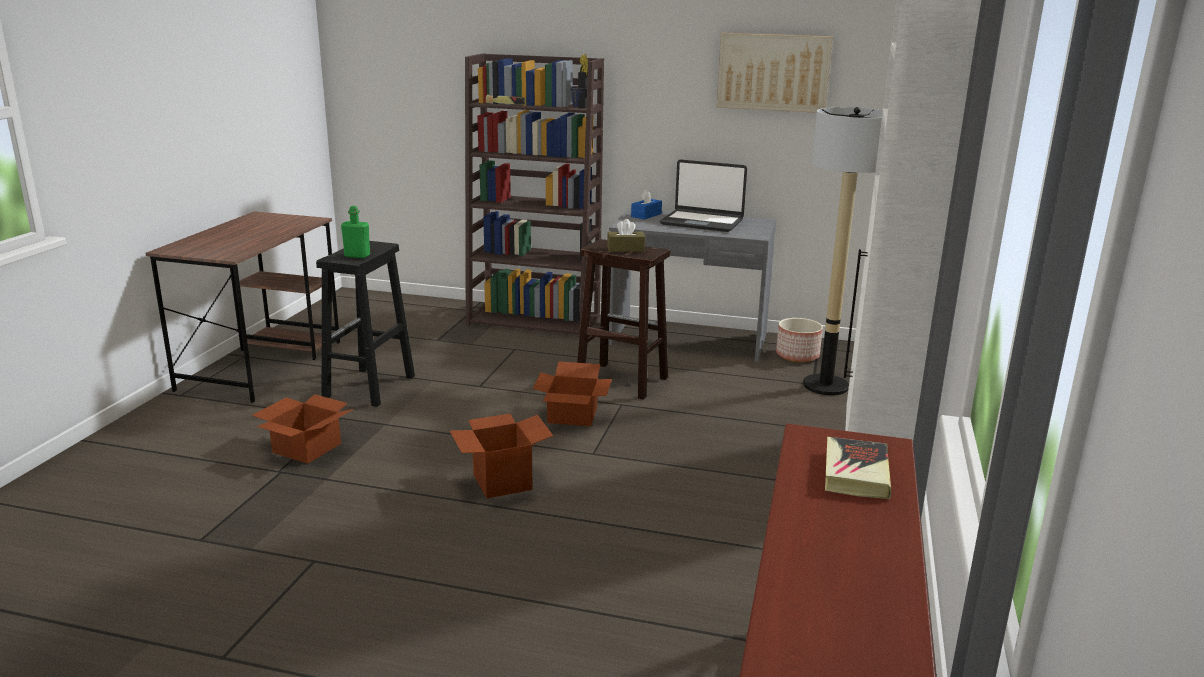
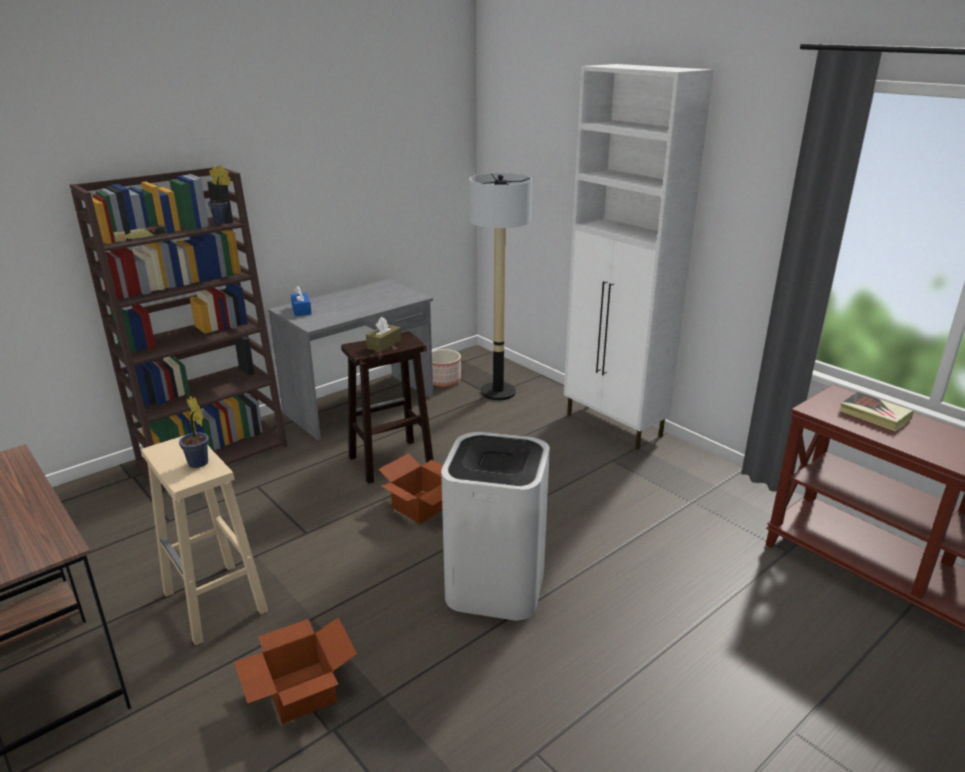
camera: 55 degrees left, 5 degrees up
black stool [316,241,415,407] -> beige stool [142,432,268,645]
green bottle [341,206,370,258] -> potted plant [179,396,209,468]
cardboard box [449,414,553,498] -> white trash can [441,432,550,620]
laptop [660,159,747,232] -> none
picture [717,33,833,113] -> none

